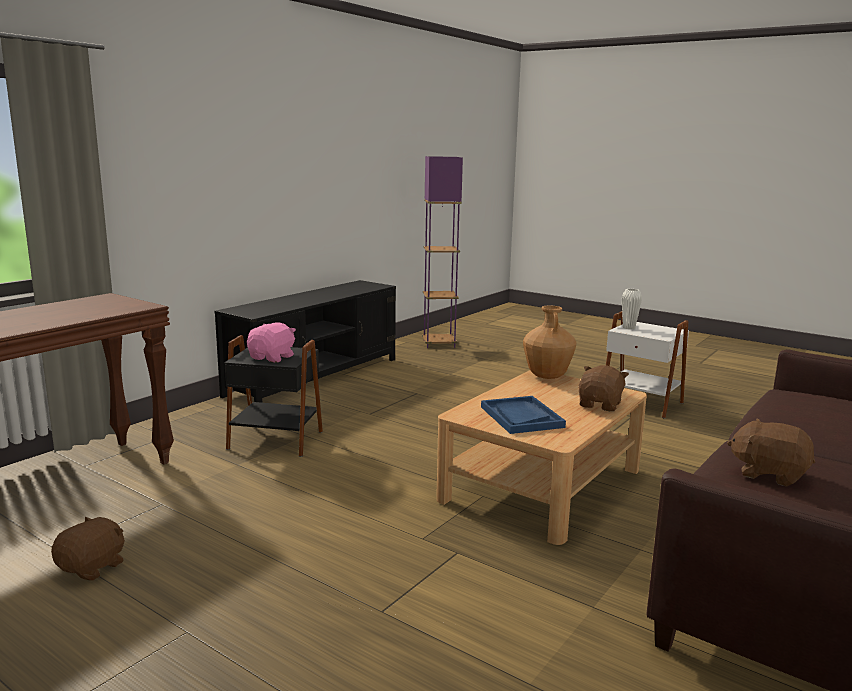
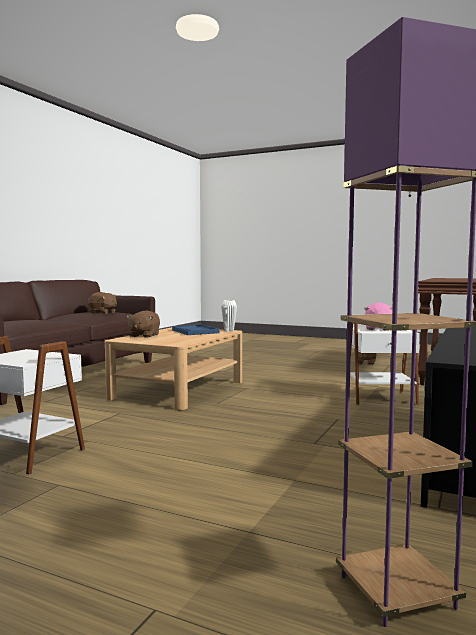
camera: 170 degrees right, 10 degrees down
black side table [225,335,323,457] -> white side table [345,322,420,405]
brown vase [523,305,576,379] -> none
white vase [622,289,642,329] -> white vase moved to [221,300,237,332]

